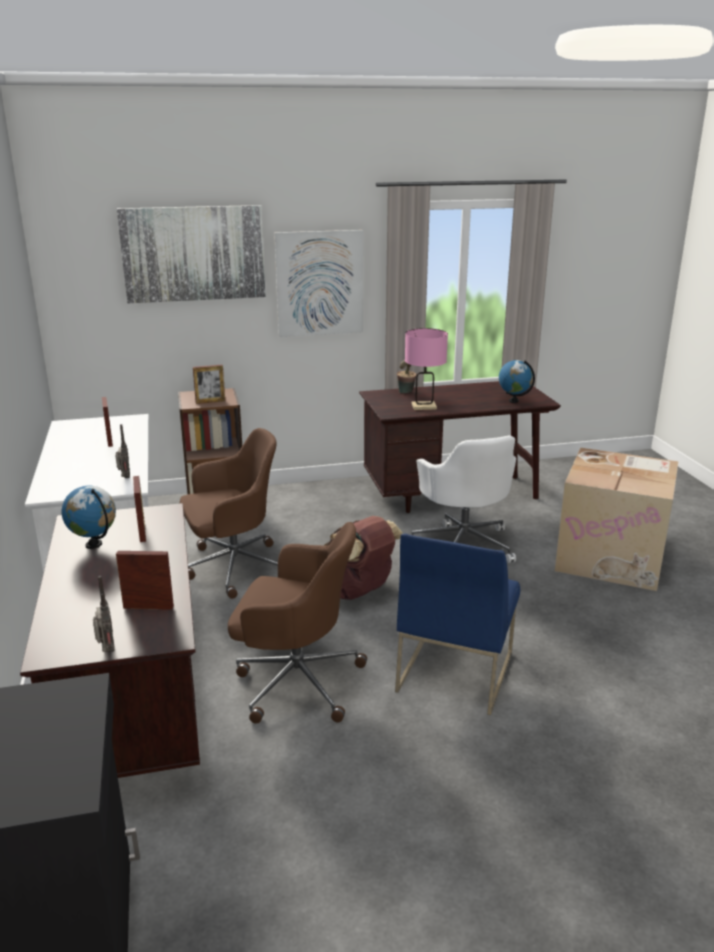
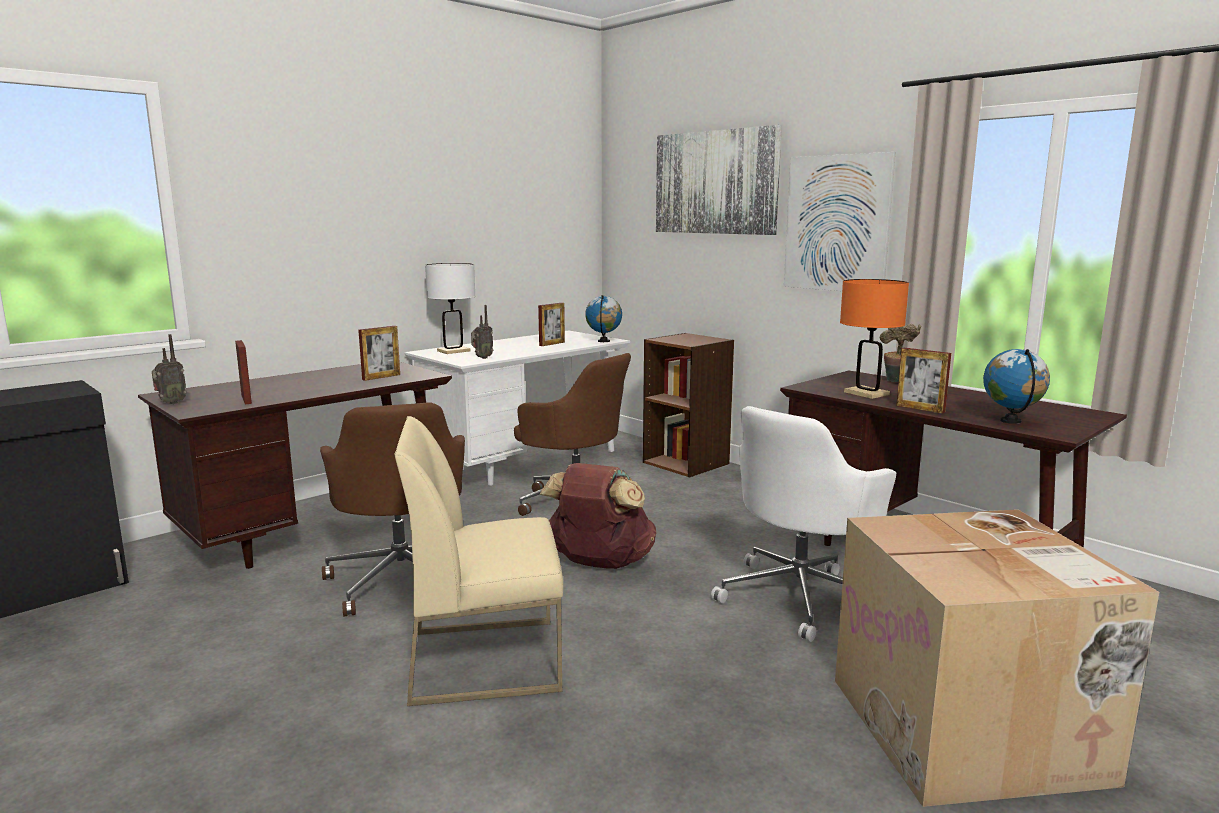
camera: 60 degrees right, 10 degrees down
globe [62,486,116,549] -> globe moved to [585,295,622,342]
picture frame [193,365,225,404] -> picture frame moved to [896,348,951,414]
blue chair [395,534,520,715] -> beige chair [394,416,563,706]
pink table lamp [405,328,448,410] -> orange table lamp [840,279,909,399]
none -> white table lamp [425,263,475,354]

